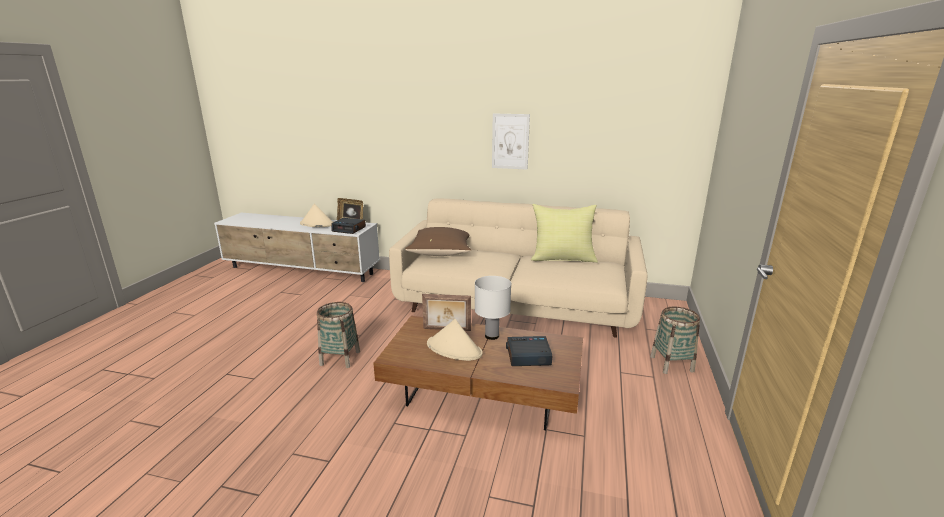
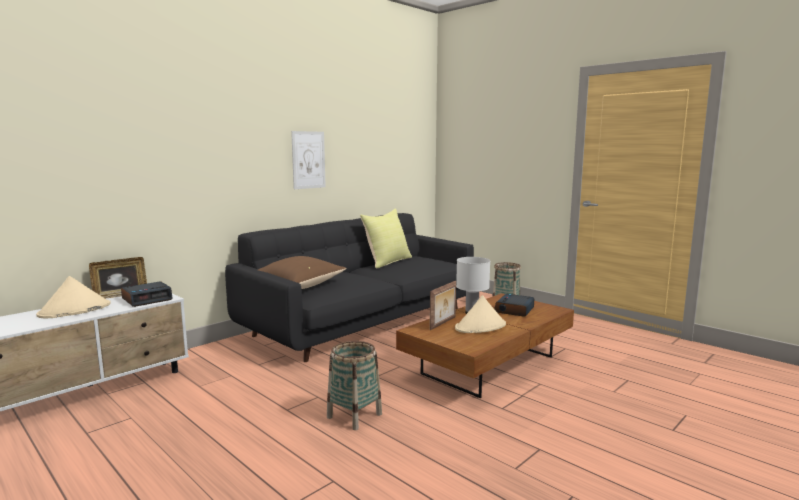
camera: 60 degrees left, 10 degrees down
beige sofa [389,198,648,338] -> black sofa [225,213,474,362]

